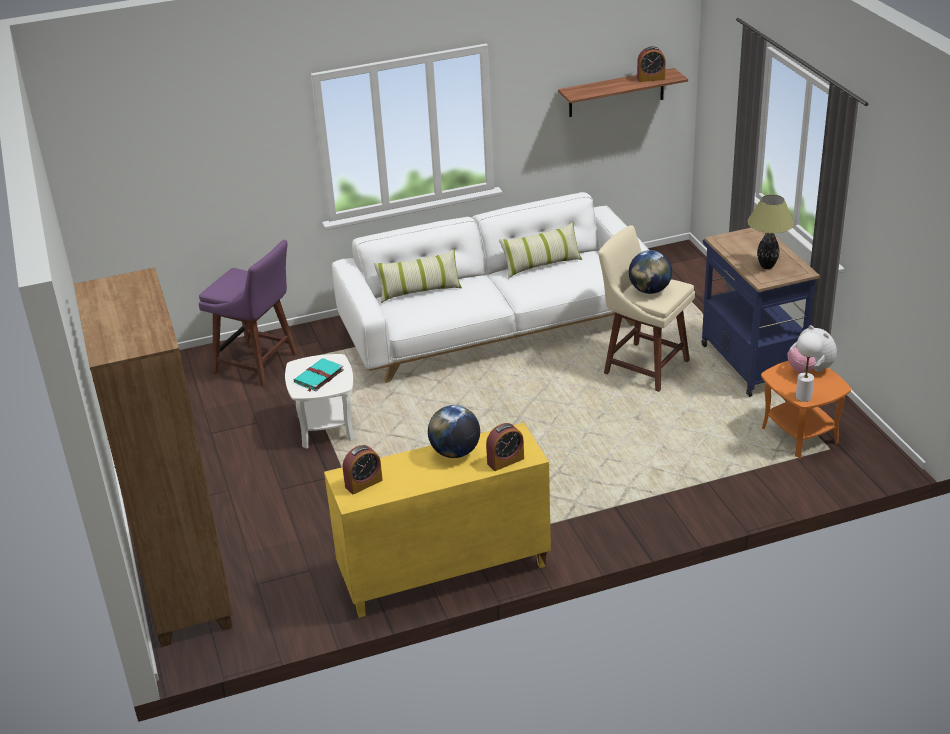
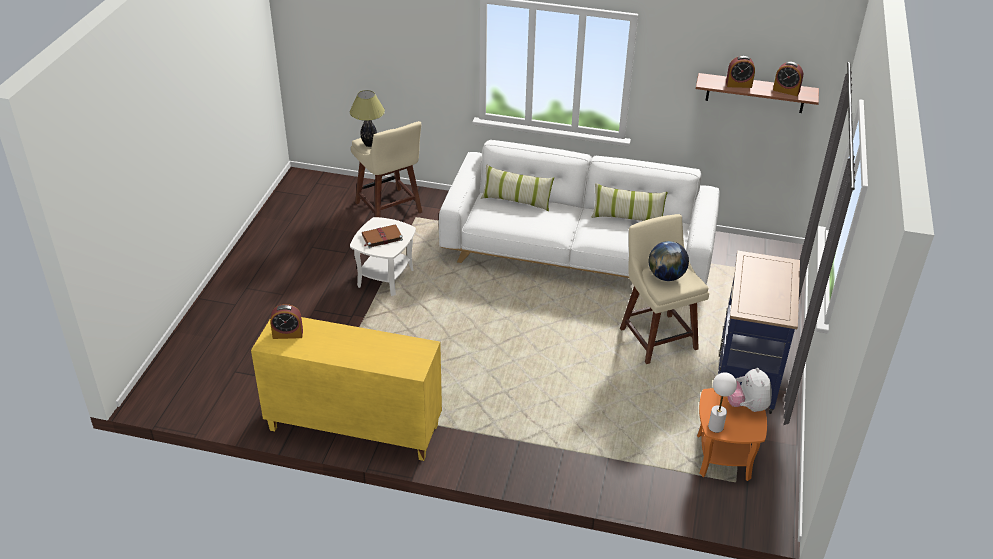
camera: 30 degrees right, 5 degrees up
brown bookcase [74,268,233,647] -> none
purple stool [199,240,298,387] -> beige stool [351,121,422,217]
turquoise book [293,358,344,392] -> brown book [362,224,403,248]
globe [428,405,480,458] -> none
alarm clock [486,423,524,471] -> alarm clock moved to [726,56,755,88]
table lamp [747,194,795,269] -> table lamp moved to [350,90,385,147]

